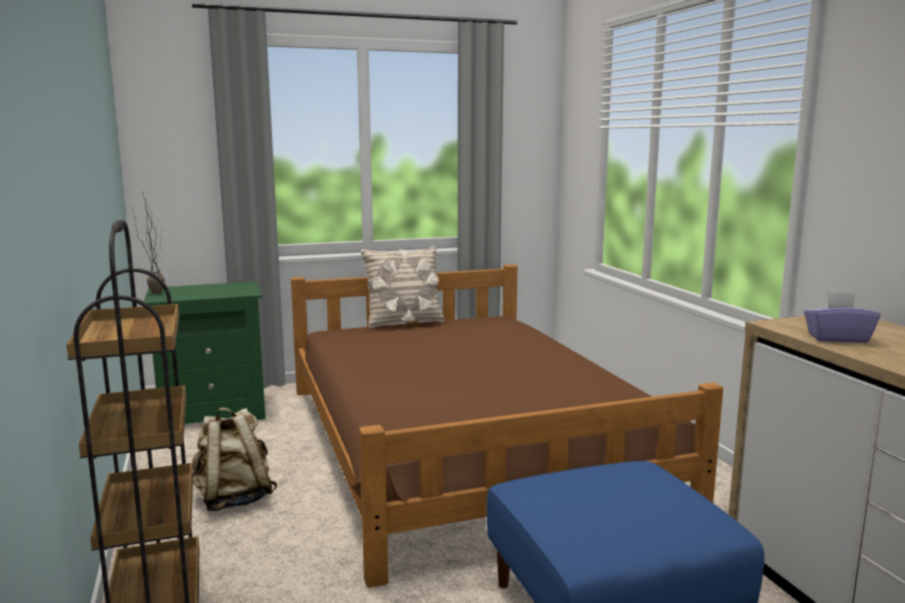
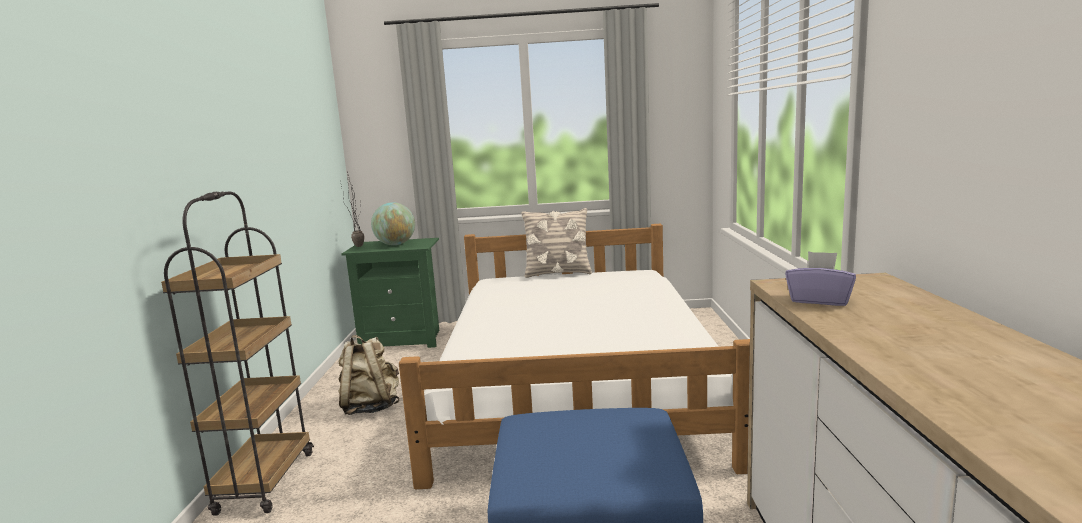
camera: 20 degrees right, 0 degrees up
brown bed [291,264,723,588] -> white bed [399,224,750,489]
none -> globe [371,202,415,245]

